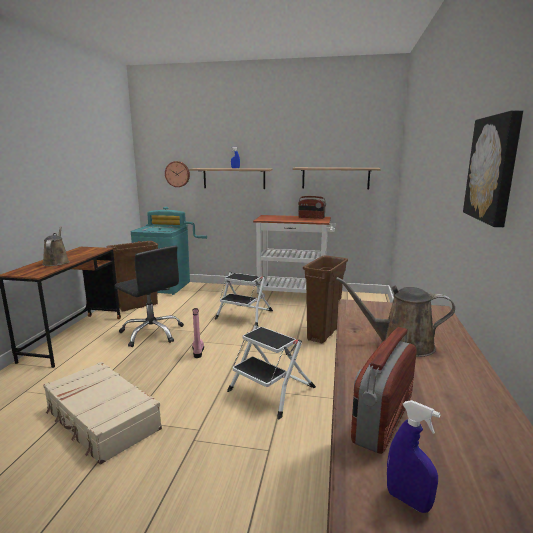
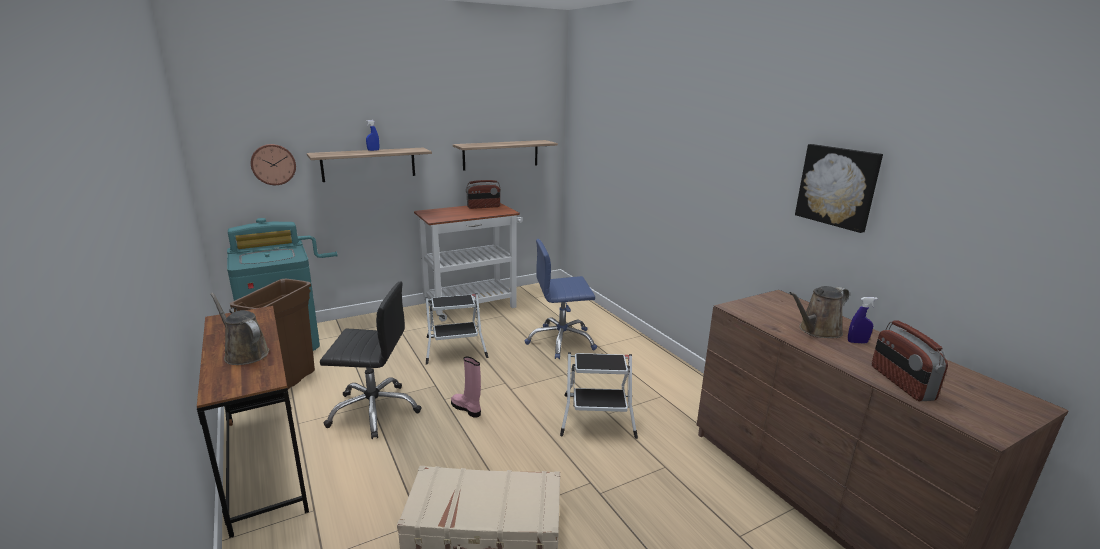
camera: 40 degrees left, 5 degrees up
brown trash can [303,256,348,344] -> blue office chair [525,239,597,359]
blue spray bottle [387,400,441,513] -> blue spray bottle moved to [848,297,878,343]

